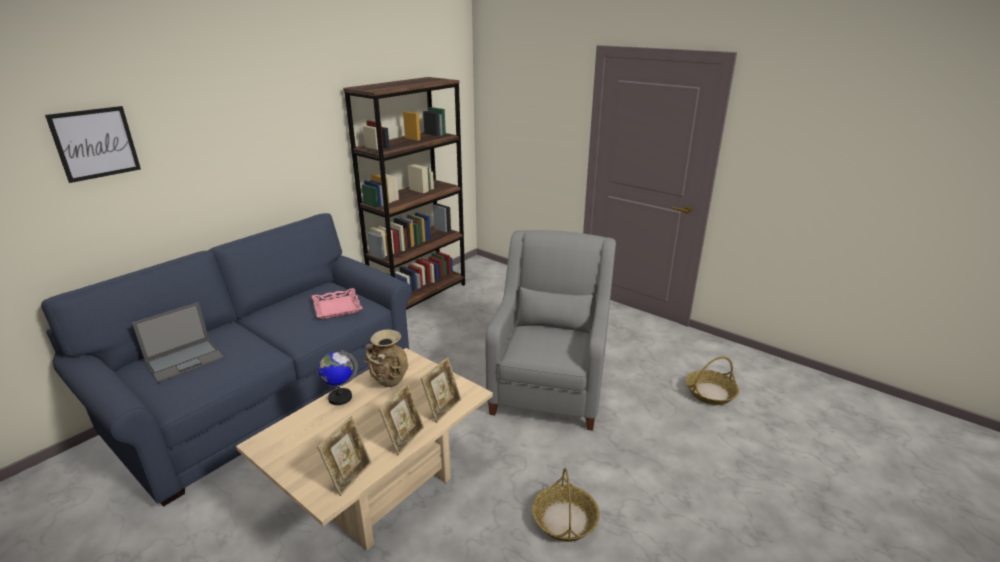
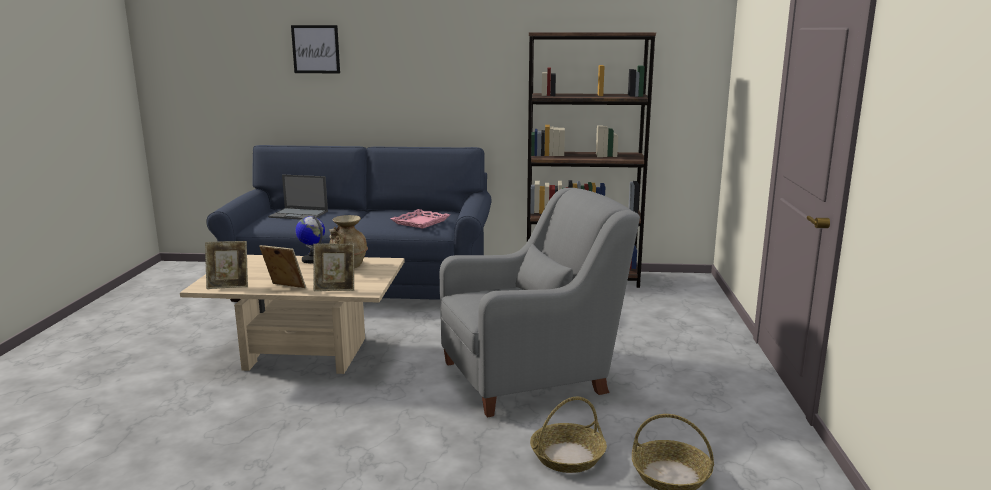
camera: 55 degrees right, 10 degrees down
picture frame [379,383,424,455] -> picture frame turned 150 degrees counterclockwise [259,245,306,288]
basket [532,468,600,542] -> basket moved to [530,397,607,473]

